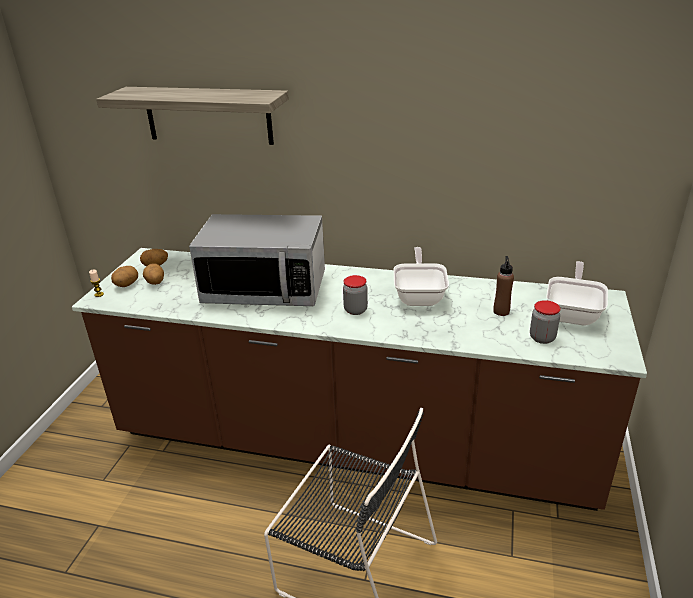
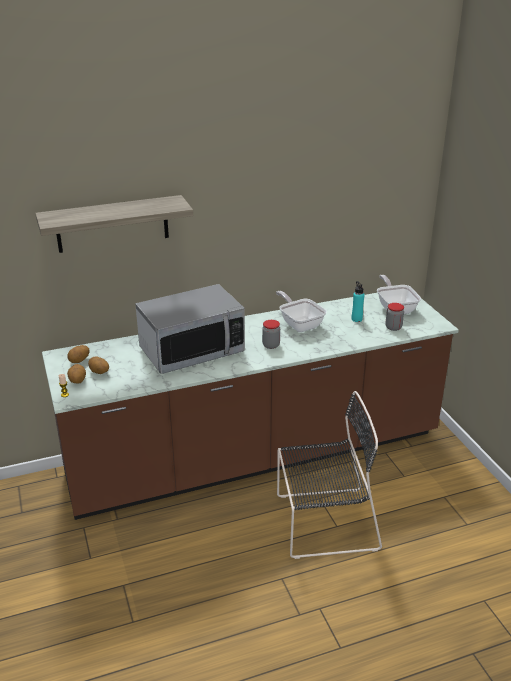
camera: 35 degrees left, 0 degrees up
brown bottle [493,256,514,316] -> turquoise bottle [351,281,365,322]

